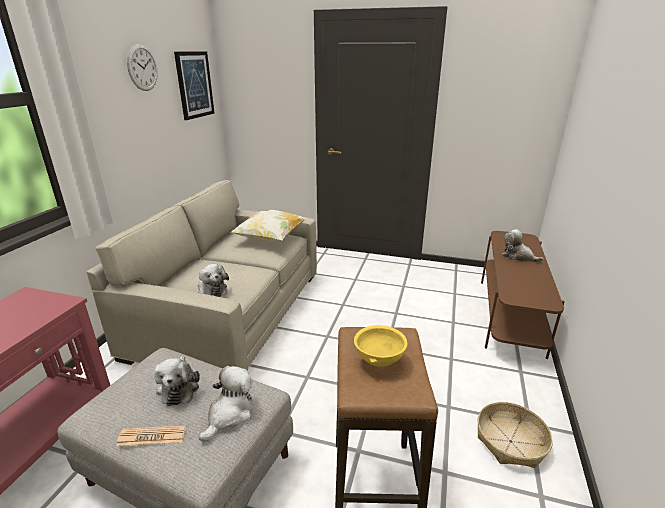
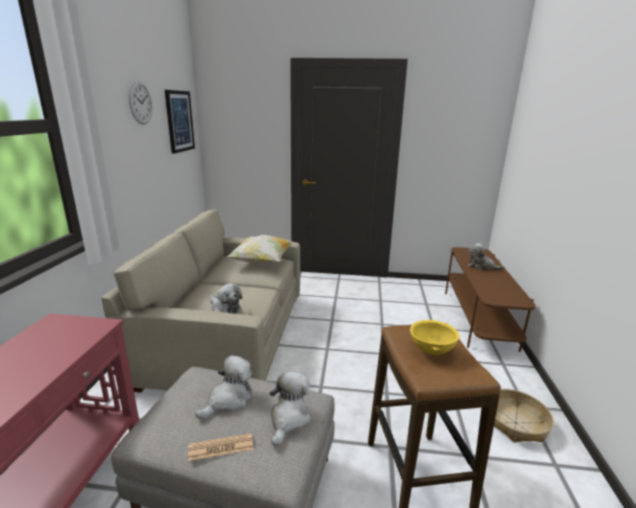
camera: 10 degrees left, 5 degrees down
plush toy [154,356,200,406] -> plush toy turned 120 degrees counterclockwise [195,355,252,419]

